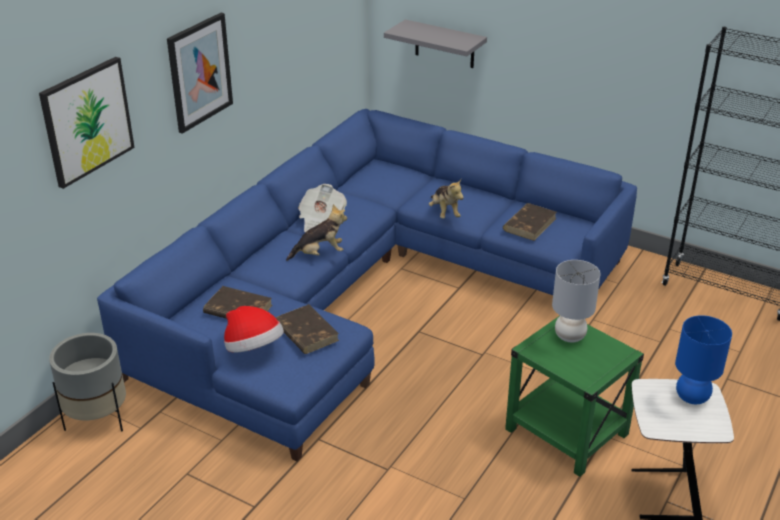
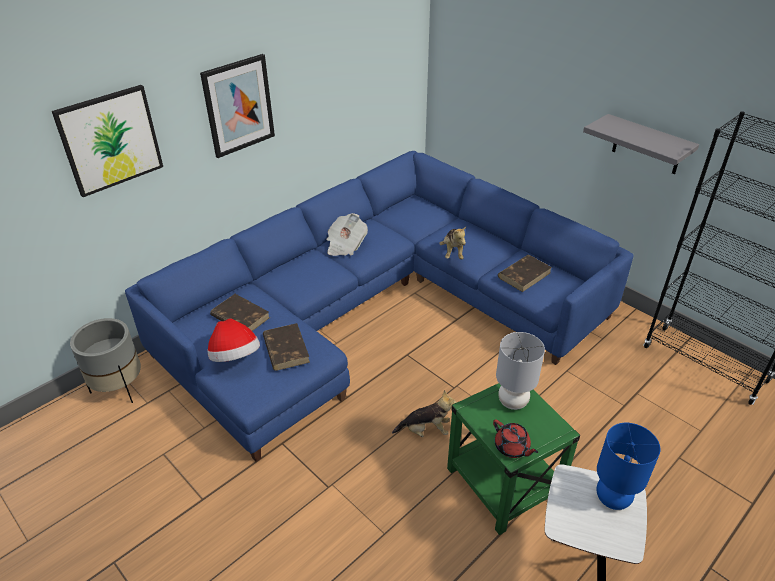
camera: 15 degrees right, 5 degrees up
plush toy [286,204,347,261] -> plush toy moved to [392,390,457,437]
grey shelf [384,19,487,68] -> grey shelf moved to [583,114,699,174]
none -> red teapot [493,419,538,458]

